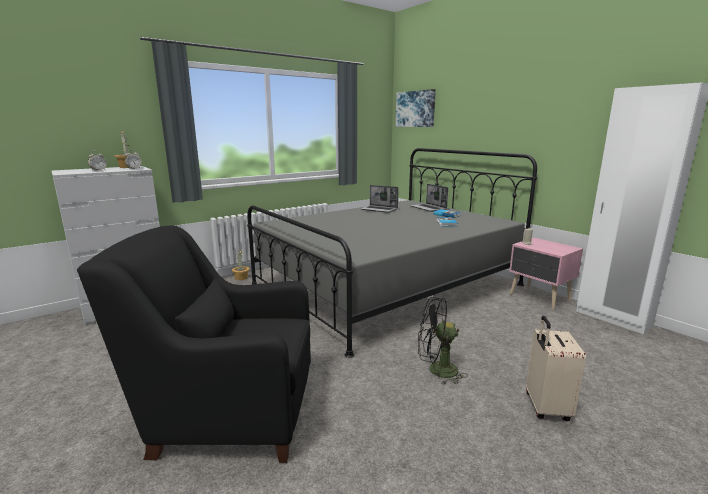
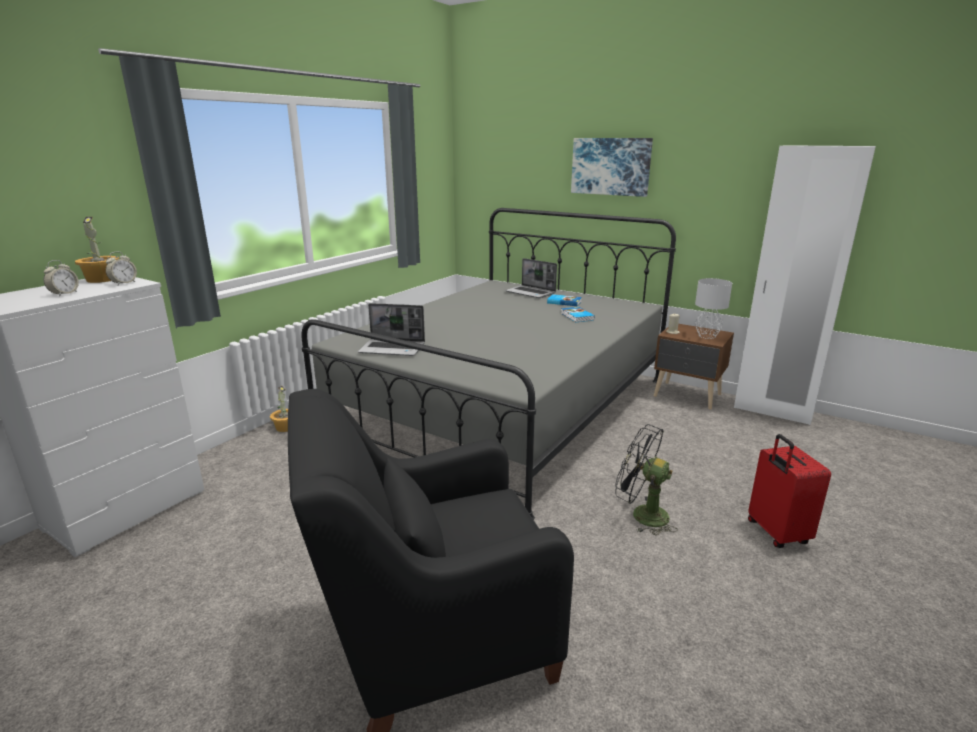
camera: 20 degrees left, 5 degrees up
laptop [360,185,399,213] -> laptop moved to [358,303,425,356]
picture [395,89,436,127] -> picture moved to [571,138,653,197]
black fan [418,297,468,384] -> black fan turned 45 degrees clockwise [615,424,678,536]
pink nightstand [509,238,583,310] -> brown nightstand [654,324,734,410]
beige suitcase [526,316,586,421] -> red suitcase [748,434,831,548]
none -> grey table lamp [695,278,732,339]

